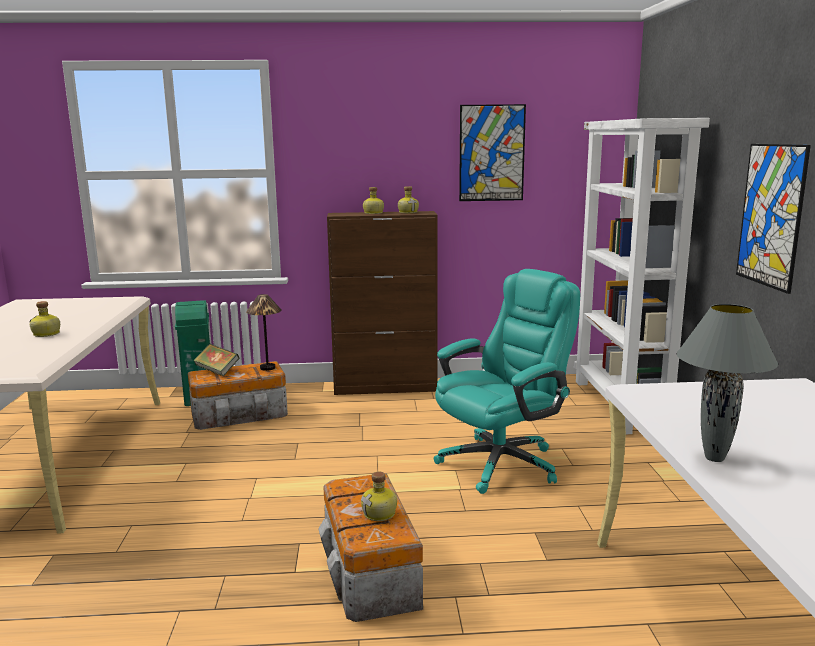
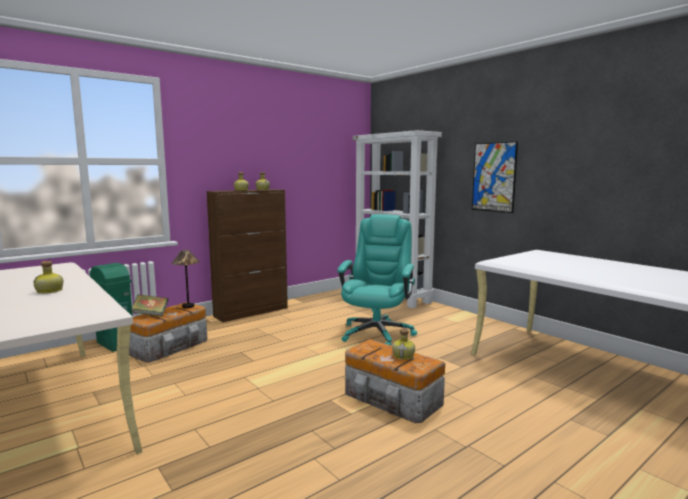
camera: 35 degrees left, 5 degrees down
picture [459,104,526,201] -> none
grey table lamp [676,304,778,462] -> none

